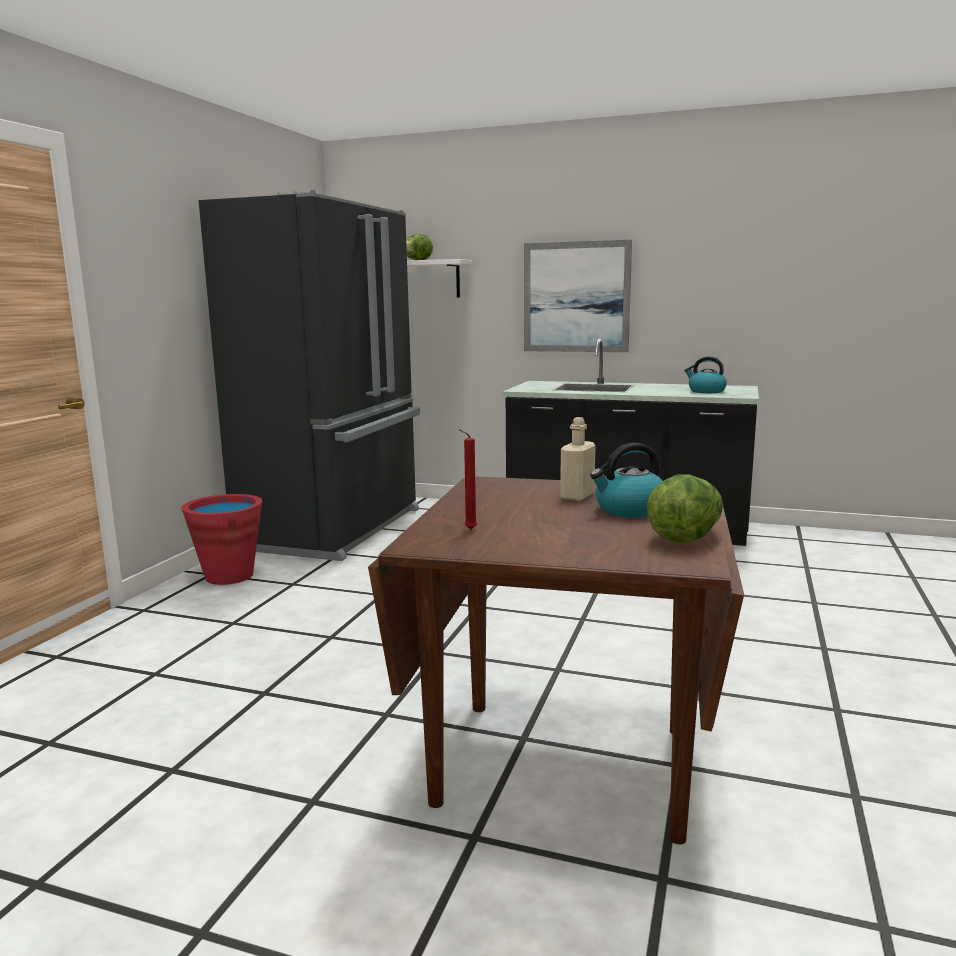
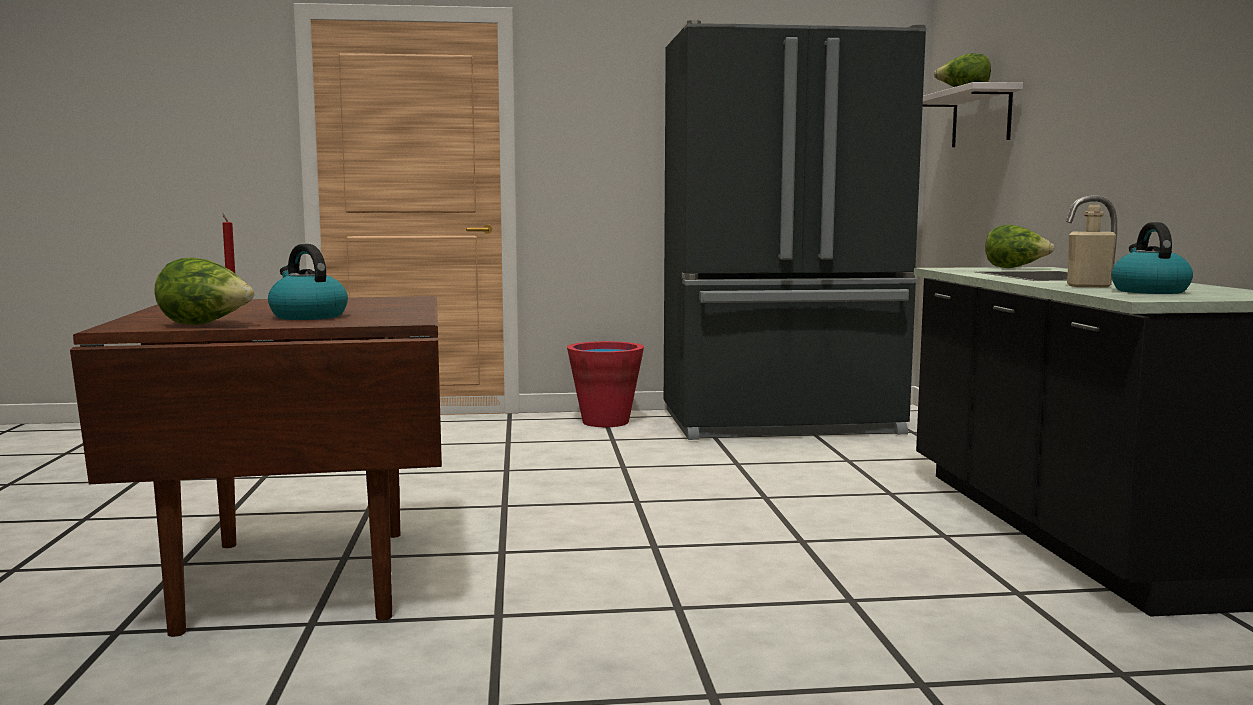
camera: 65 degrees right, 5 degrees down
picture [524,240,632,352] -> none
beige bottle [560,417,596,501] -> beige bottle moved to [1067,205,1116,287]
none -> lettuce [985,225,1054,268]

